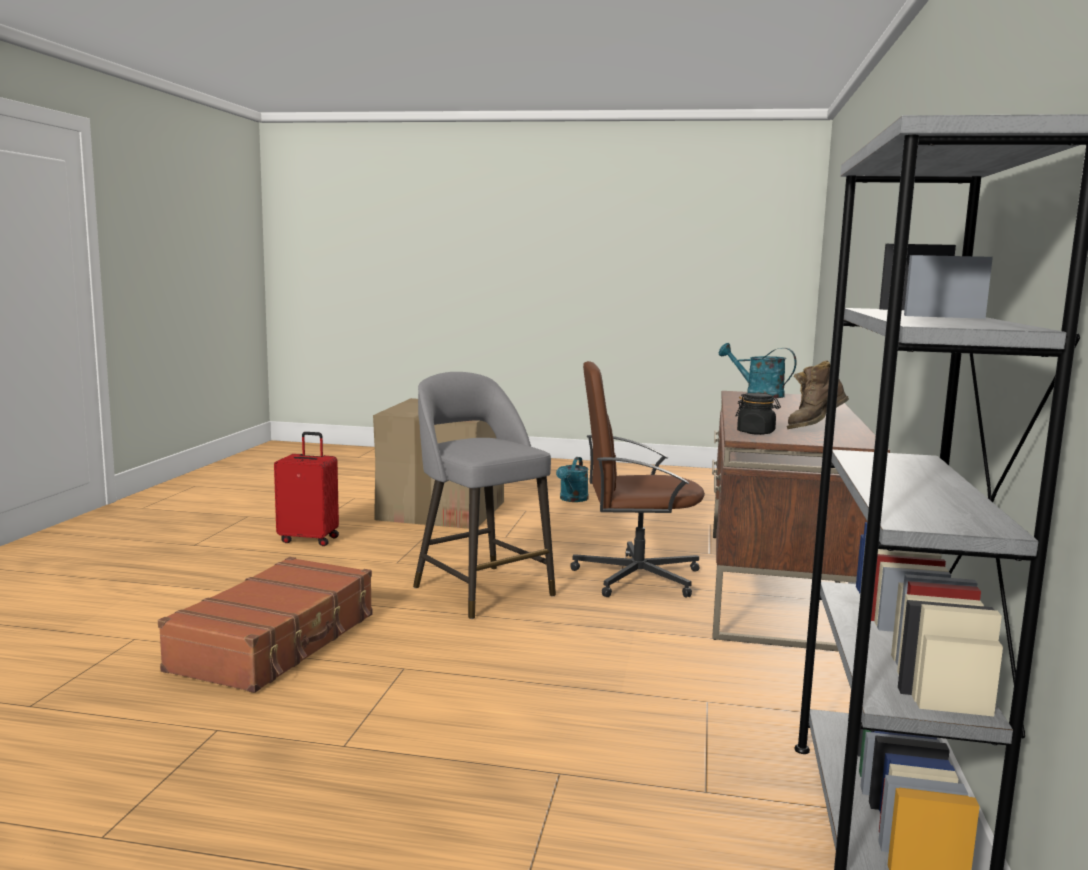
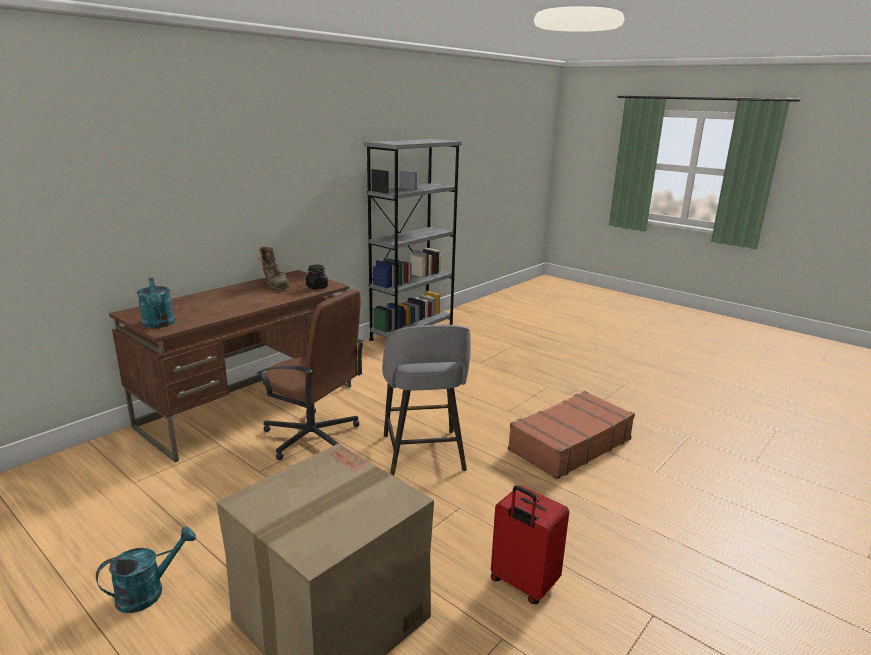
camera: 150 degrees left, 10 degrees up
brown boot [787,360,849,429] -> brown boot turned 60 degrees clockwise [258,246,290,291]

